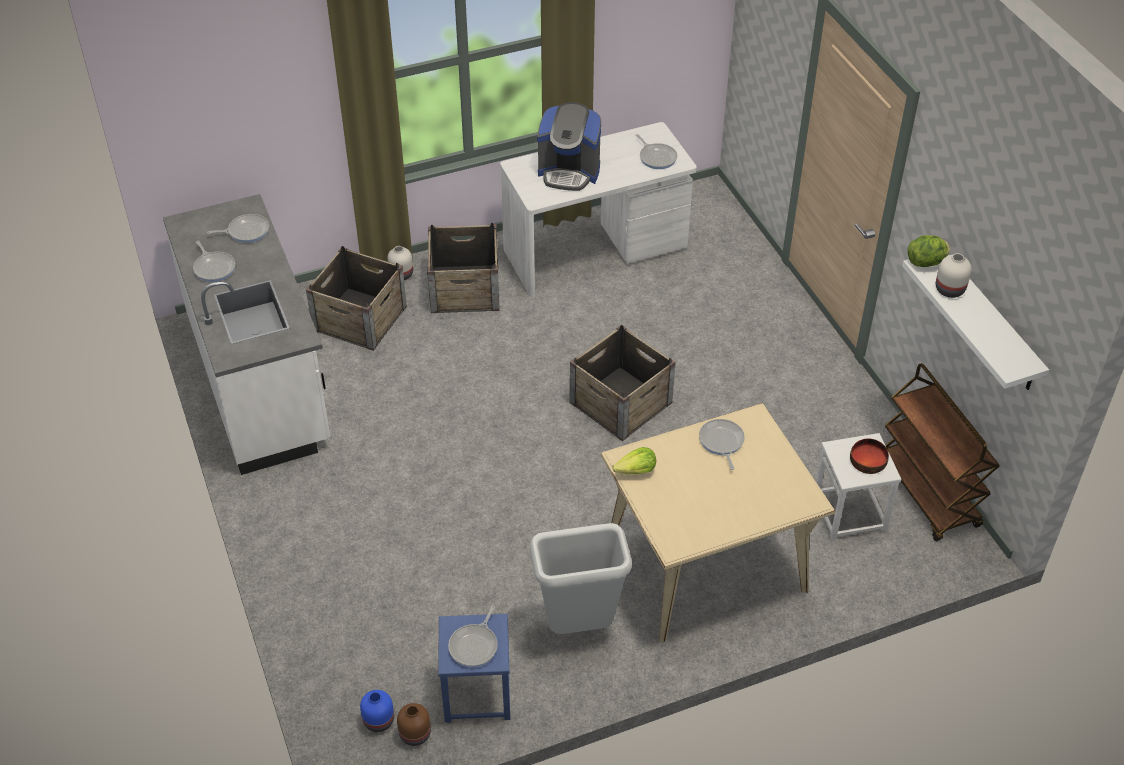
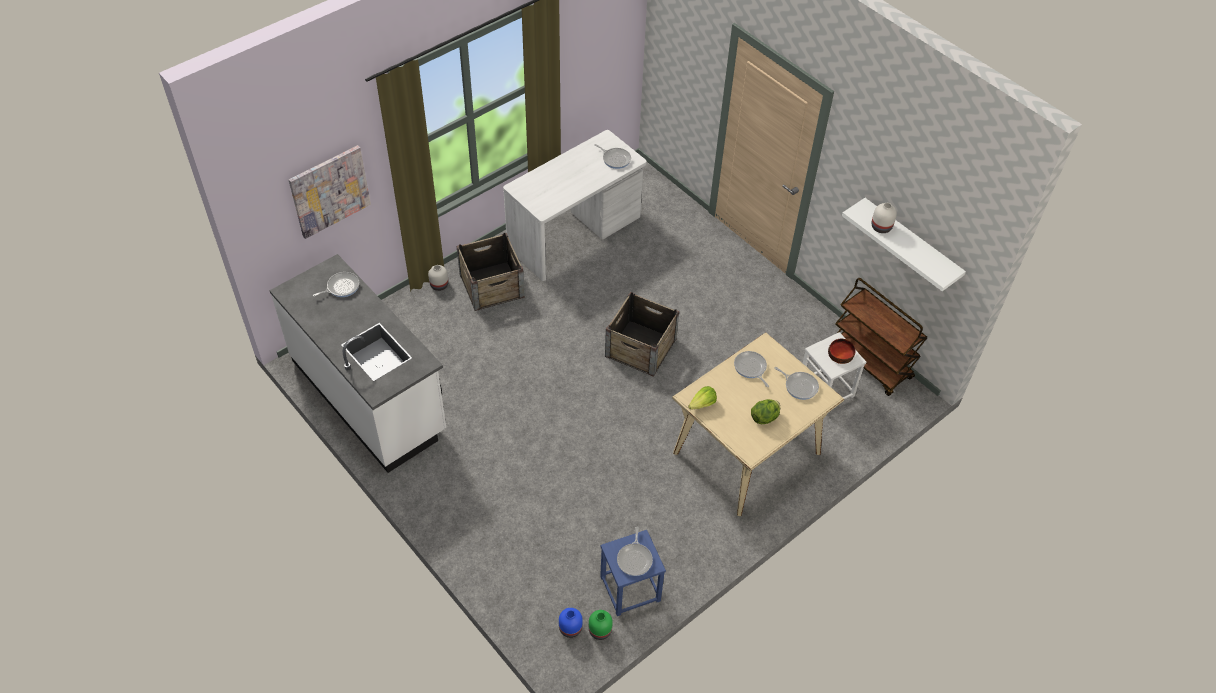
camera: 20 degrees left, 5 degrees up
frying pan [193,241,235,282] -> frying pan moved to [774,367,819,400]
crate [306,246,407,351] -> none
brown vase [397,703,431,746] -> green vase [589,610,613,640]
grey trash can [530,523,632,634] -> none
coffee machine [537,102,601,191] -> none
lettuce [907,235,950,267] -> lettuce moved to [751,399,780,424]
none -> picture [289,145,371,239]

